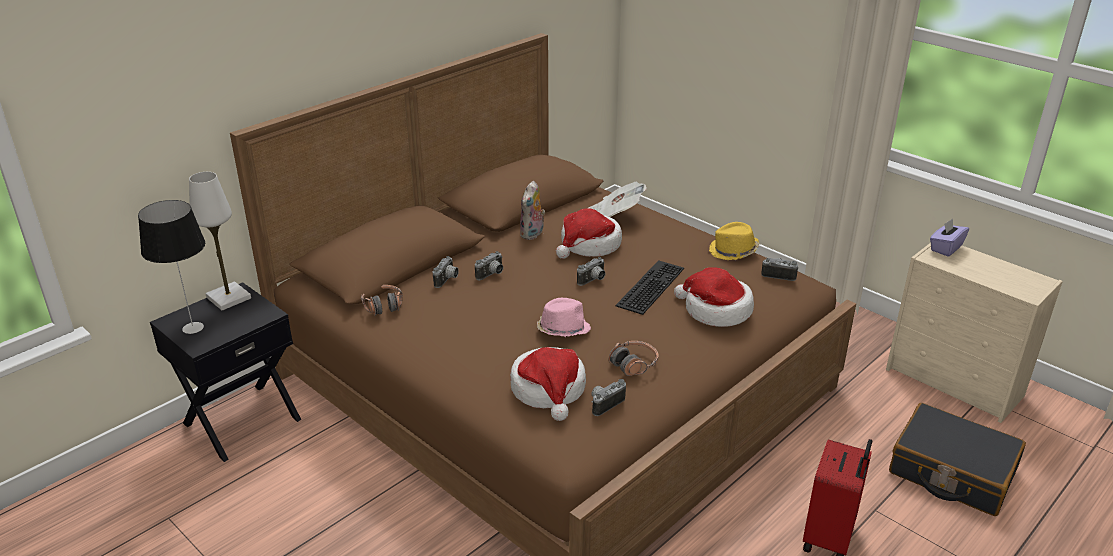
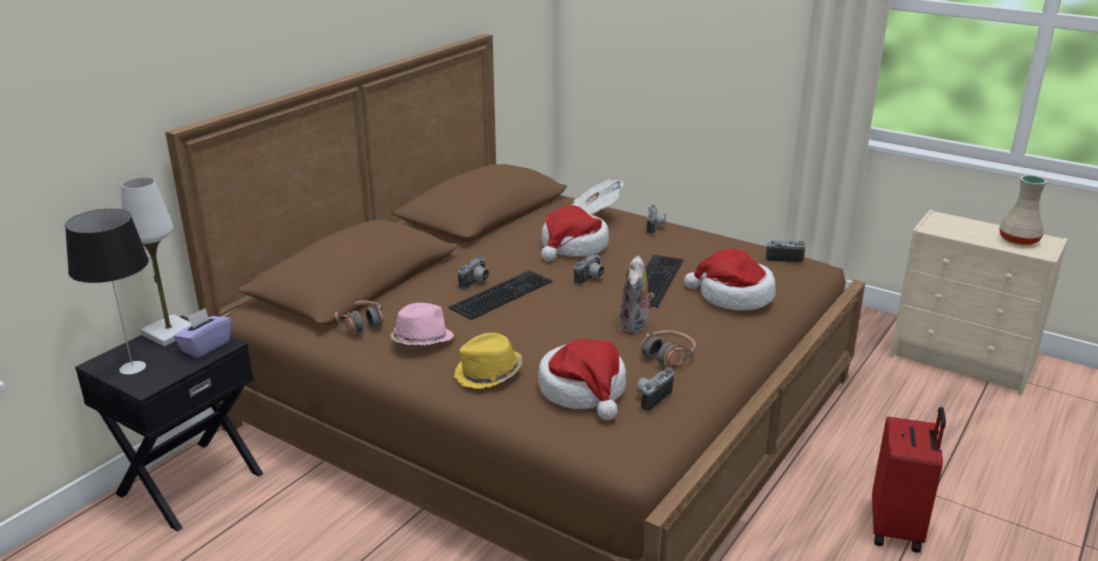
camera: 10 degrees left, 5 degrees down
camera [433,256,459,288] -> camera moved to [647,205,666,235]
plush toy [520,181,545,240] -> plush toy moved to [619,255,654,335]
pink hat [537,298,591,337] -> pink hat moved to [391,303,454,346]
yellow hat [709,222,760,260] -> yellow hat moved to [454,333,523,389]
black suitcase [889,403,1026,516] -> none
purple tissue box [930,218,969,256] -> purple tissue box moved to [173,308,231,358]
none -> keyboard [449,270,552,320]
none -> beige vase [999,175,1047,246]

